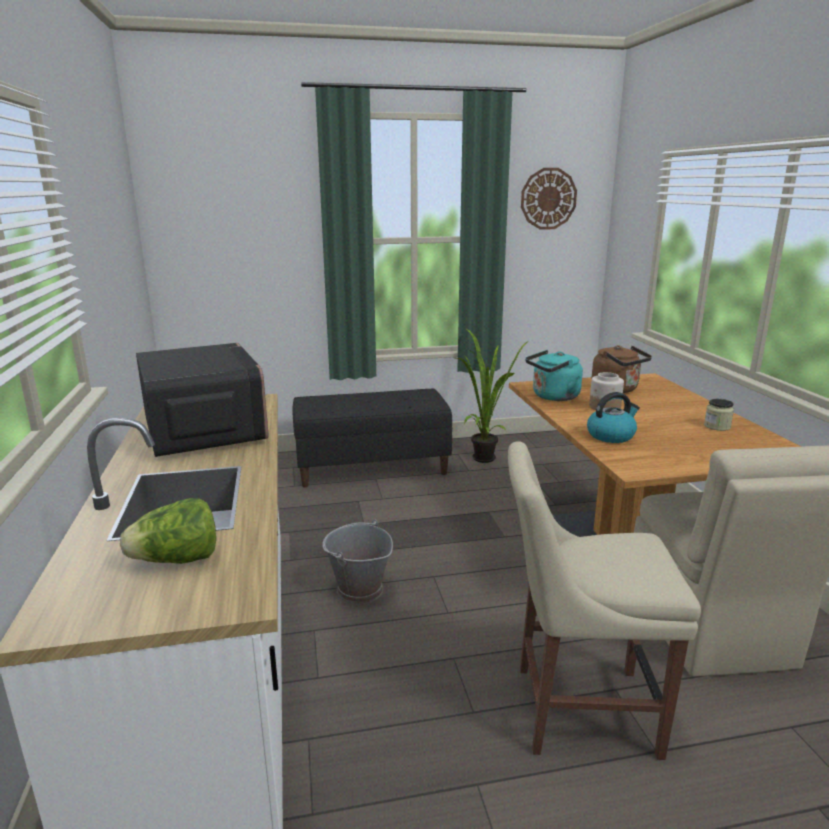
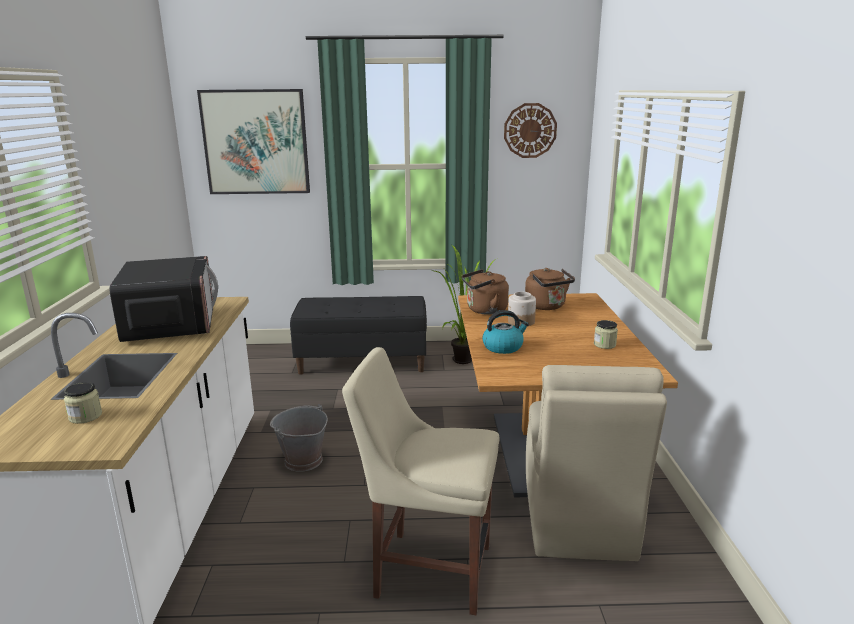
camera: 10 degrees right, 0 degrees up
lettuce [120,498,216,564] -> jar [64,382,102,424]
turquoise kettle [525,350,583,401] -> brown kettle [461,269,509,315]
none -> picture [197,89,310,194]

